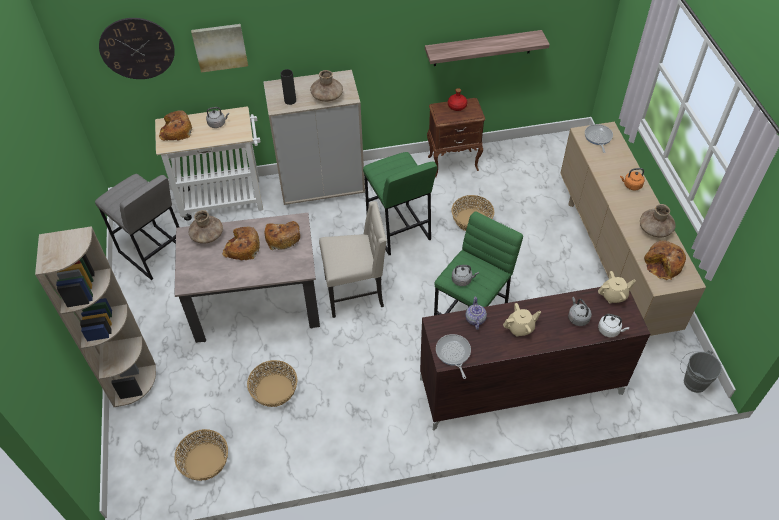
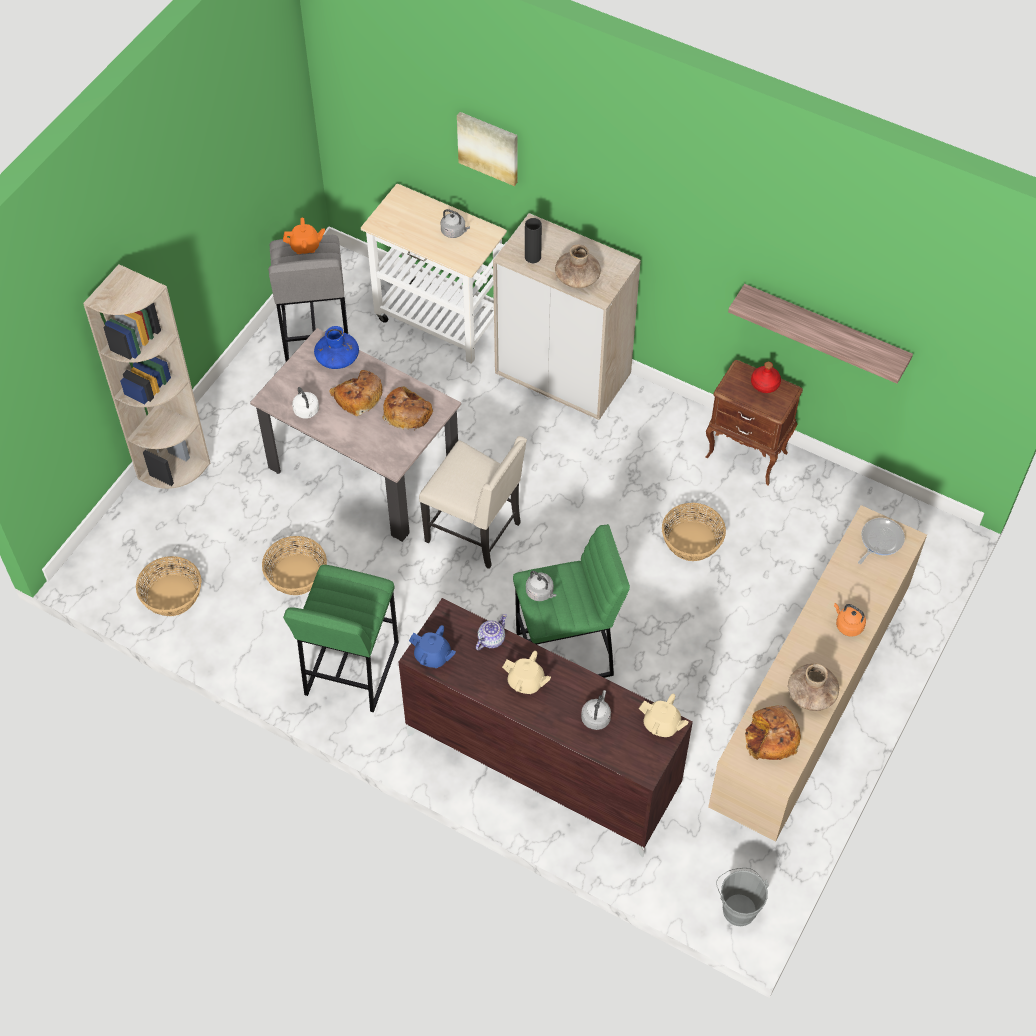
camera: 40 degrees right, 5 degrees up
wall clock [99,18,175,79] -> none
bread [159,110,192,141] -> none
brown vase [189,210,223,243] -> blue vase [314,326,359,369]
green stool [363,152,438,255] -> green stool moved to [283,565,399,712]
frying pan [436,334,471,379] -> blue teapot [409,625,456,668]
white kettle [598,314,629,337] -> white kettle moved to [292,387,319,419]
none -> orange teapot [283,218,325,254]

